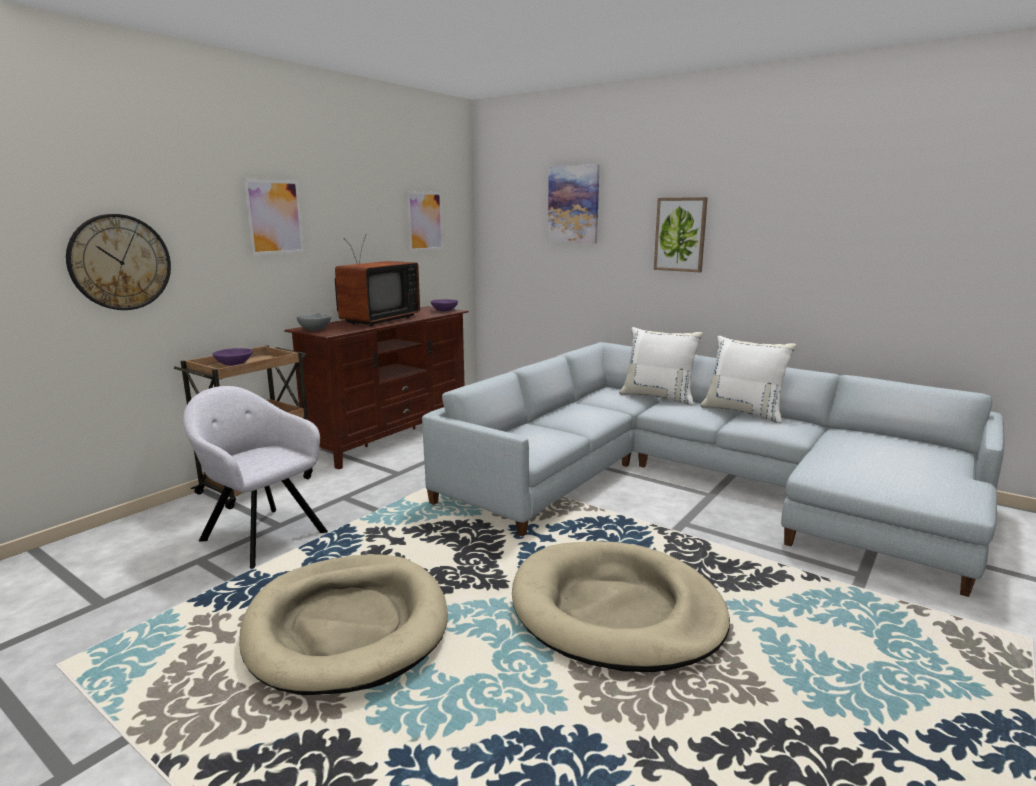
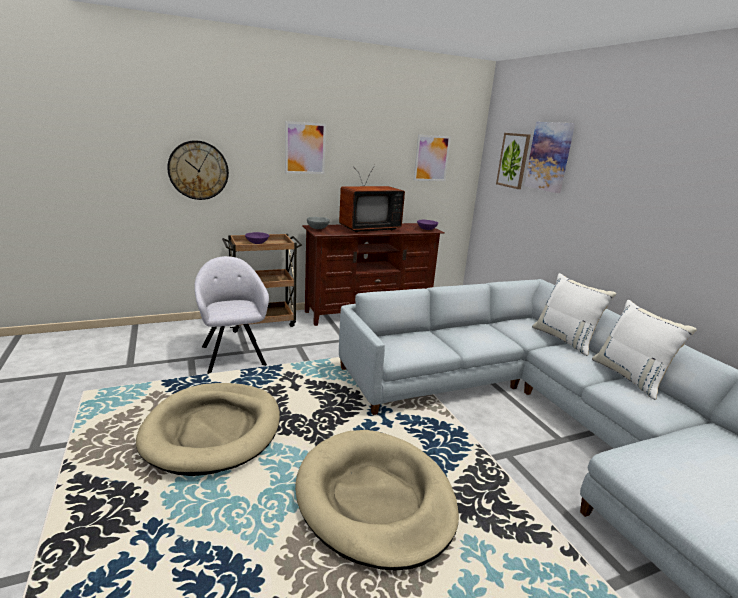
camera: 30 degrees right, 5 degrees up
picture [654,197,708,272] -> picture moved to [496,133,531,189]

